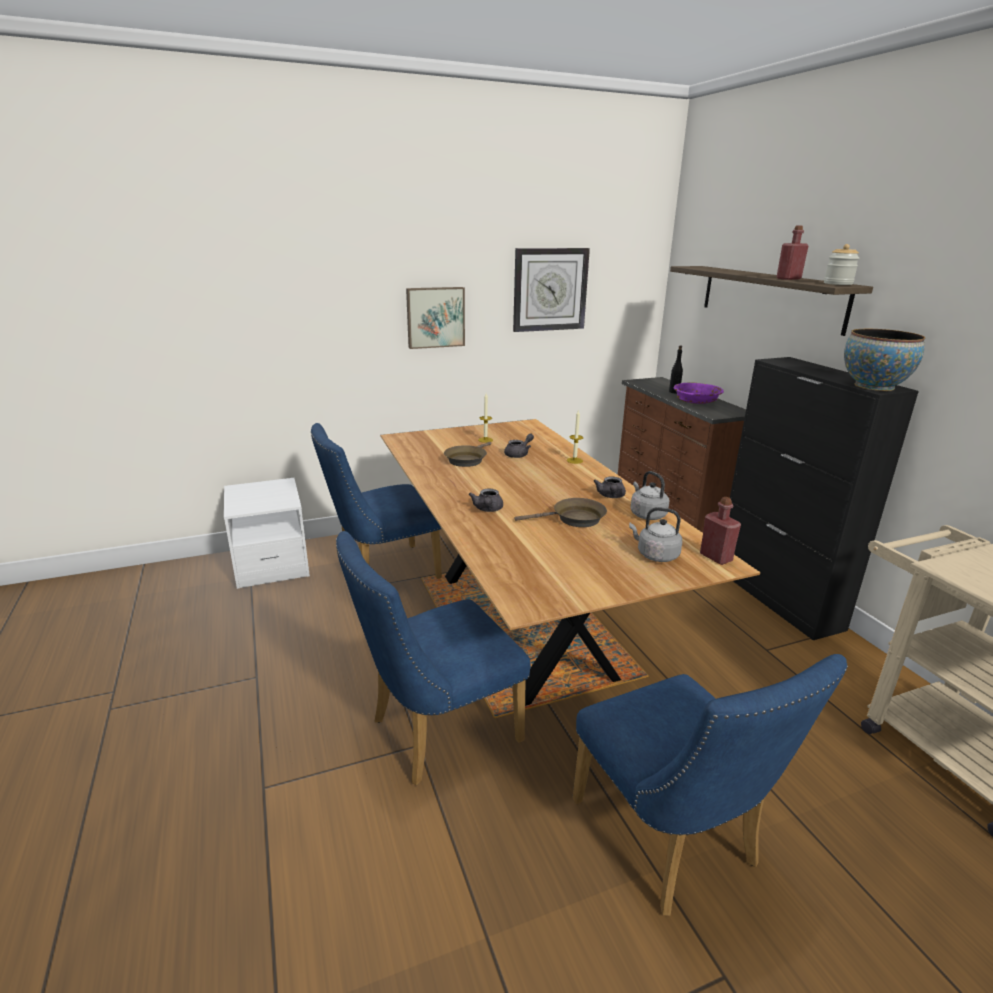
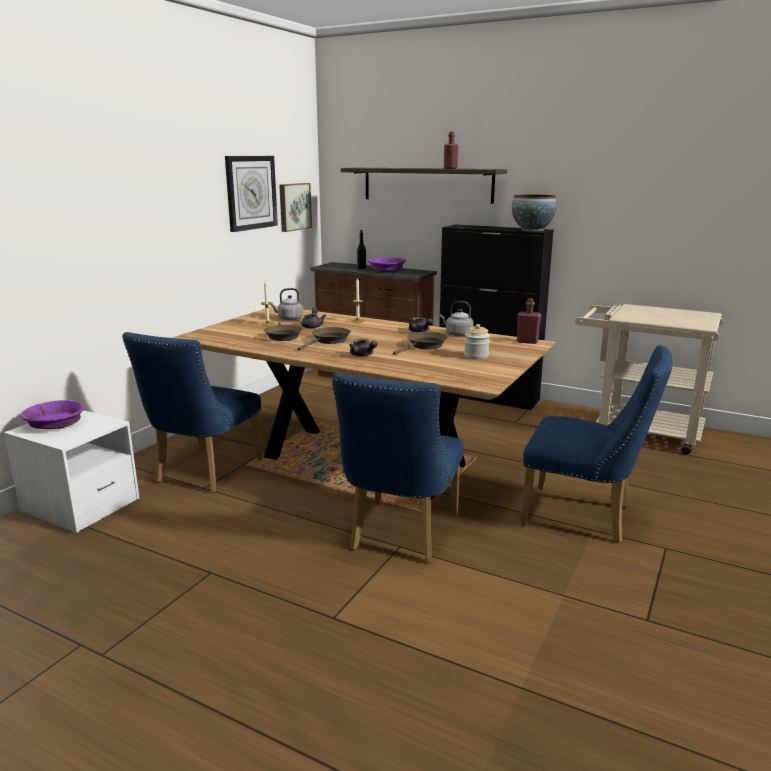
camera: 40 degrees left, 5 degrees down
picture [406,287,465,349] -> picture moved to [279,183,312,232]
grey kettle [629,507,682,562] -> grey kettle moved to [270,288,303,320]
jar [824,244,860,285] -> jar moved to [464,324,490,360]
none -> purple bowl [20,400,85,429]
none -> brown frying pan [298,327,351,350]

